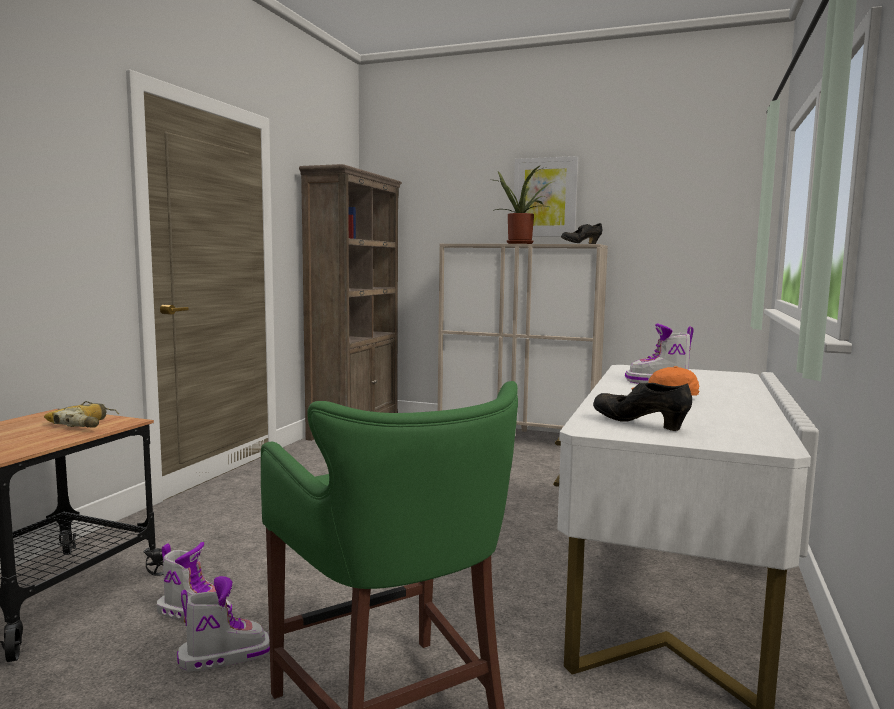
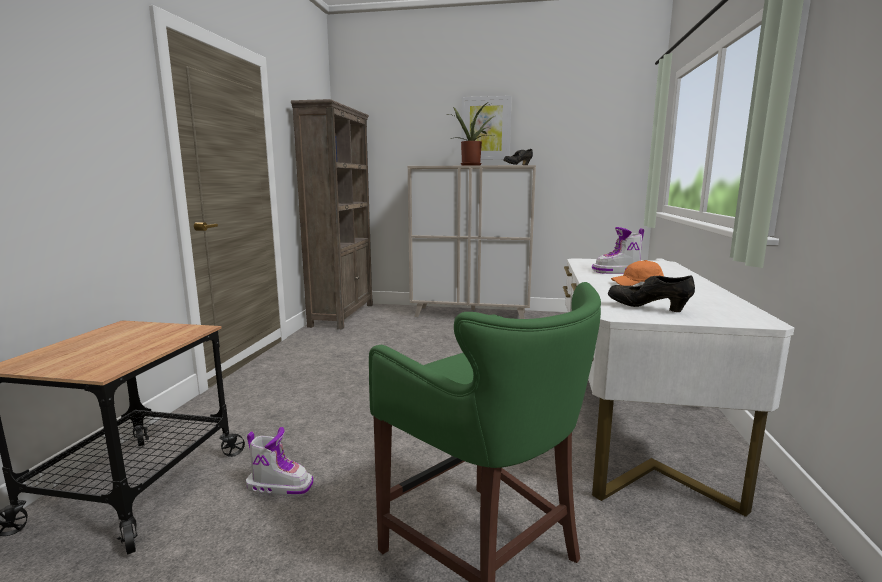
camera: 10 degrees left, 5 degrees up
power drill [44,401,119,428] -> none
boot [177,576,270,672] -> none

